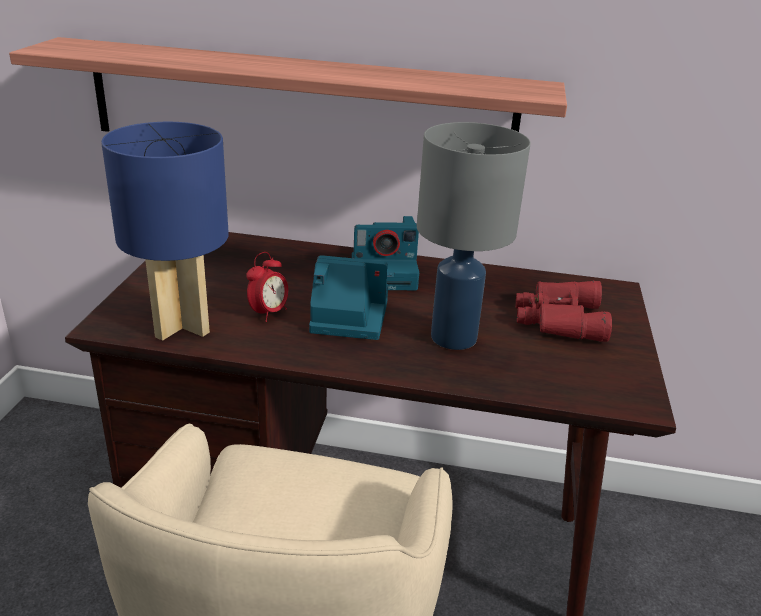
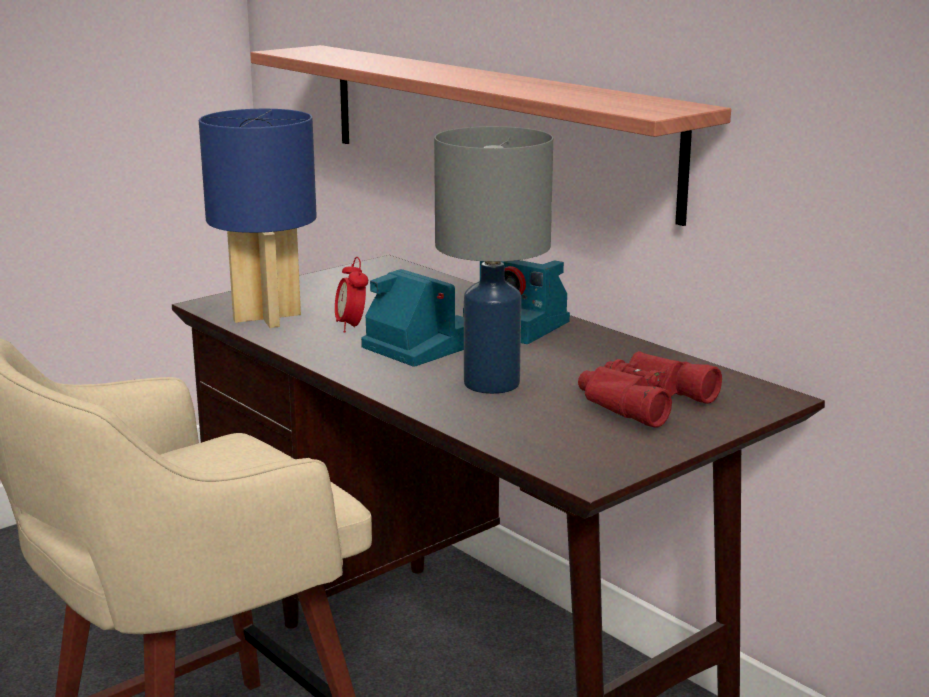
camera: 40 degrees right, 10 degrees down
alarm clock [246,252,288,322] -> alarm clock turned 90 degrees clockwise [335,257,368,332]

